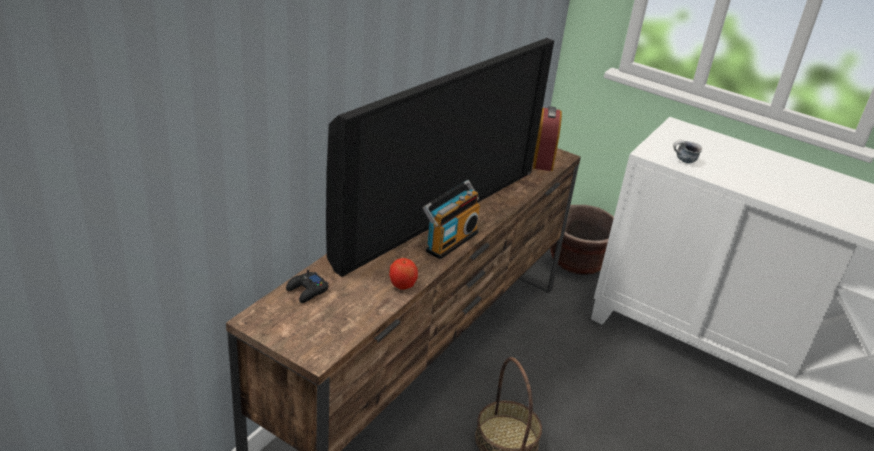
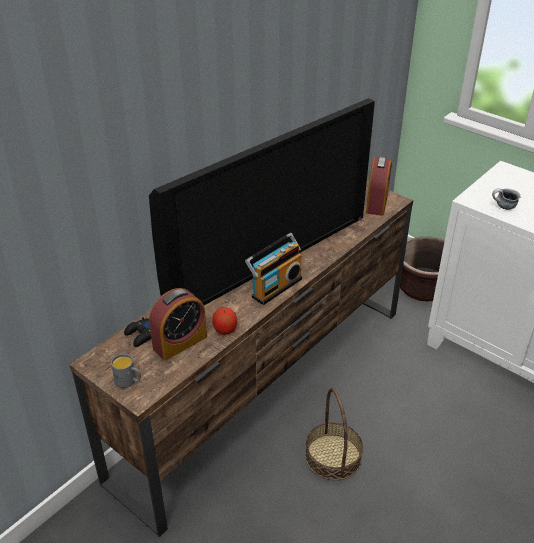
camera: 10 degrees right, 5 degrees up
none -> grey mug [111,354,141,388]
none -> alarm clock [149,288,207,361]

